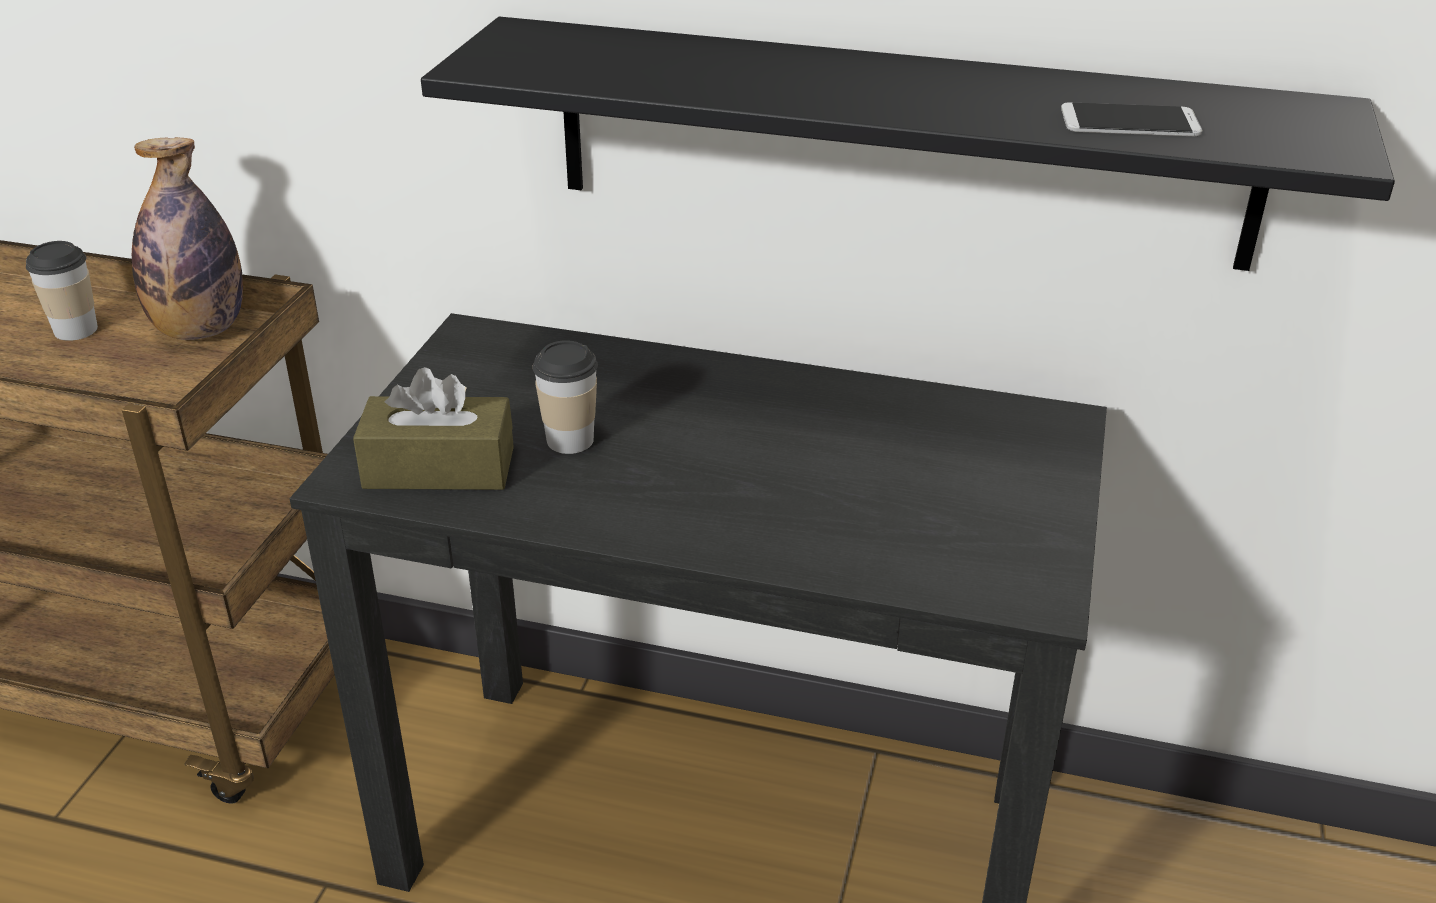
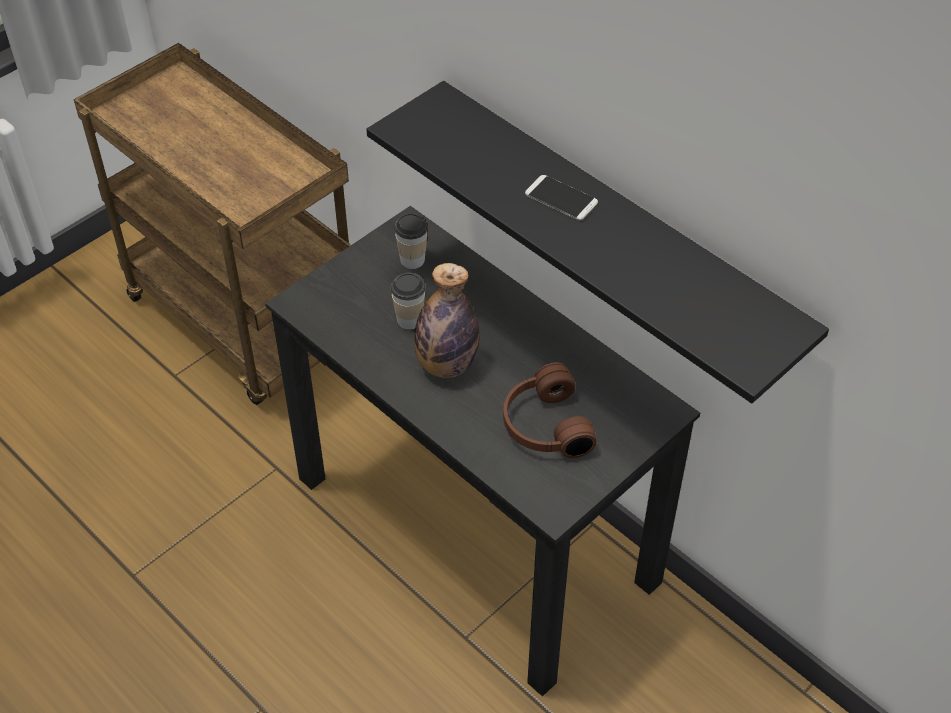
camera: 30 degrees right, 15 degrees up
cup [26,241,98,341] -> cup moved to [394,213,428,269]
bottle [132,137,243,340] -> bottle moved to [414,263,479,378]
brown tissue box [353,367,514,490] -> none
phone [1061,102,1203,136] -> phone moved to [525,175,598,220]
none -> brown headphones [503,362,597,458]

